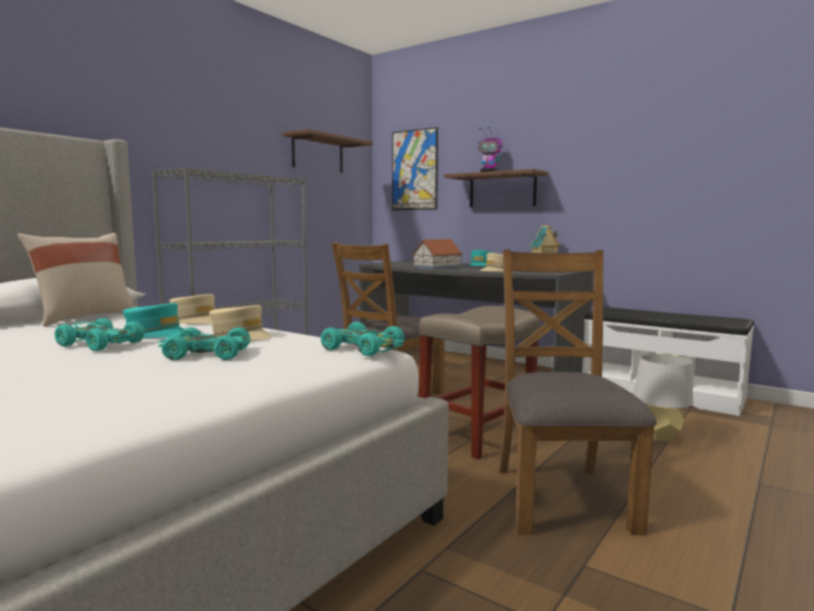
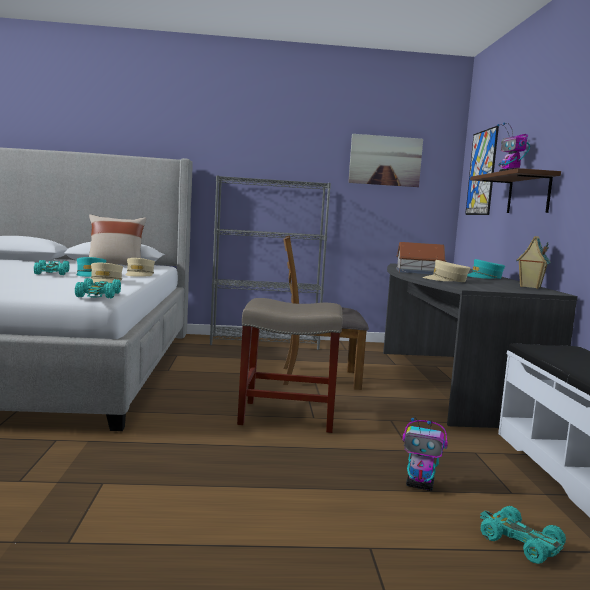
camera: 50 degrees right, 0 degrees up
turquoise toy car [157,327,250,360] -> turquoise toy car moved to [480,506,566,564]
brown shelf [283,129,373,173] -> picture [348,134,423,187]
brown chair [499,250,657,535] -> none
grey table lamp [633,354,693,441] -> toy robot [402,417,448,491]

